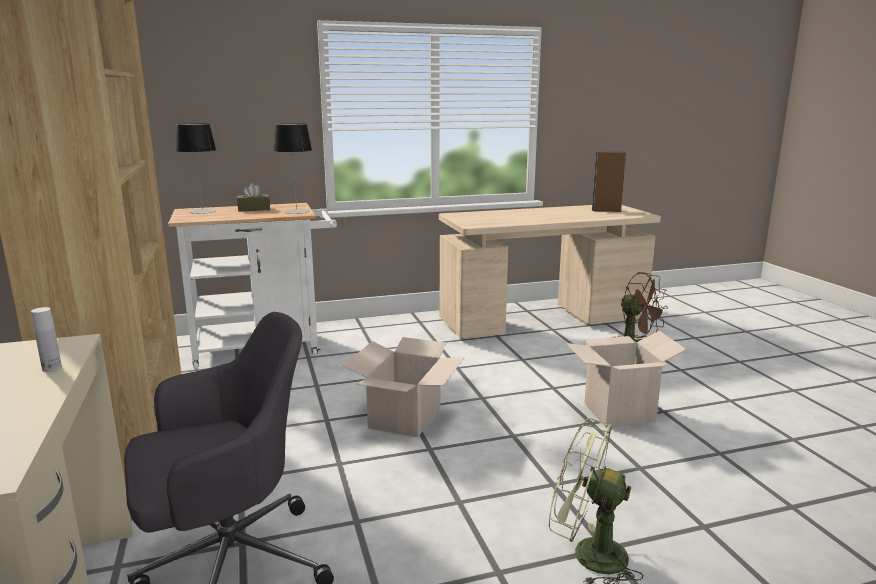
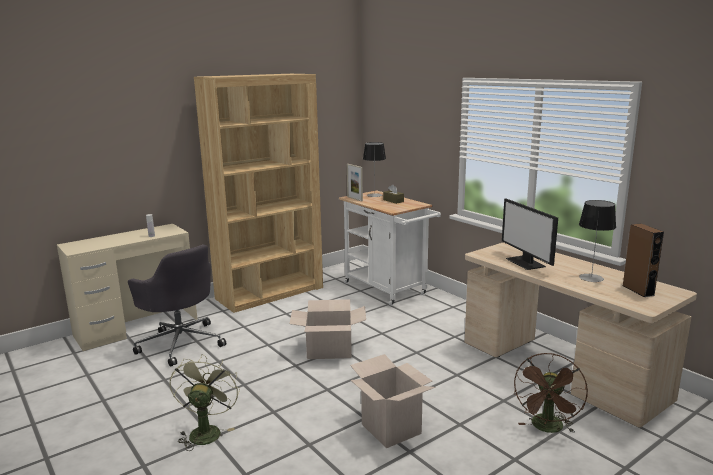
camera: 70 degrees right, 0 degrees up
table lamp [273,123,312,214] -> table lamp moved to [579,200,616,282]
none -> picture frame [347,164,363,202]
none -> monitor [502,198,558,270]

